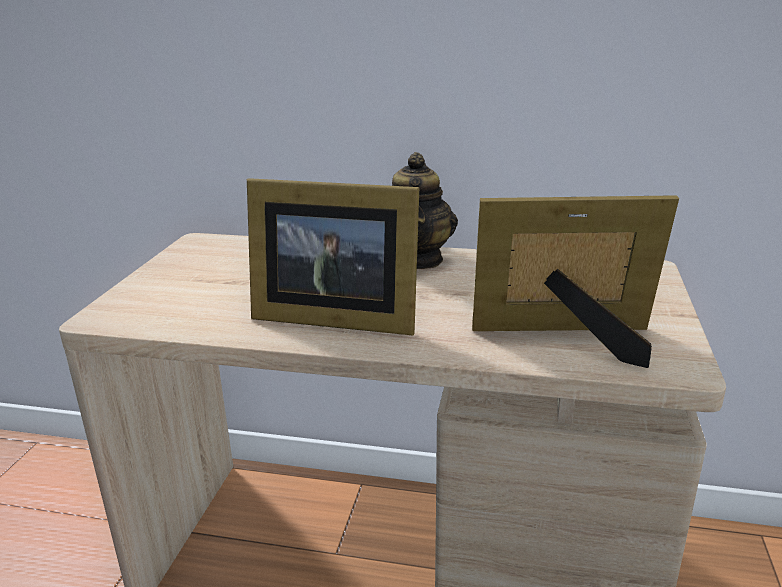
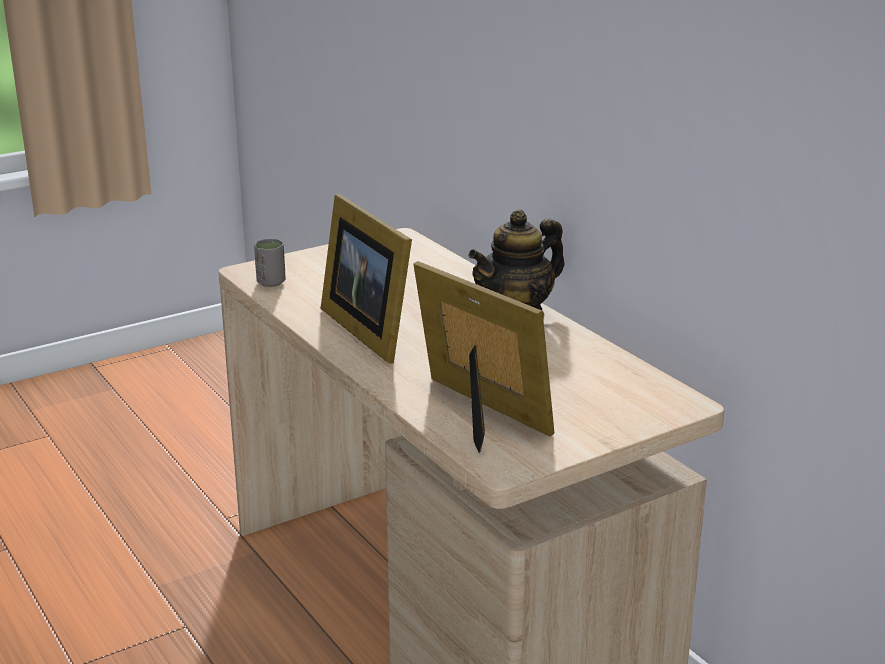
camera: 45 degrees right, 0 degrees up
none -> grey cup [254,239,286,287]

